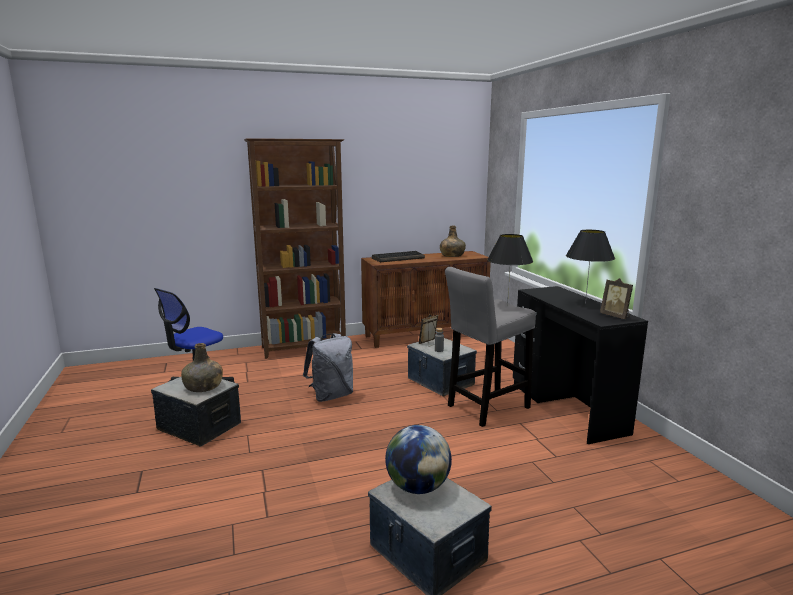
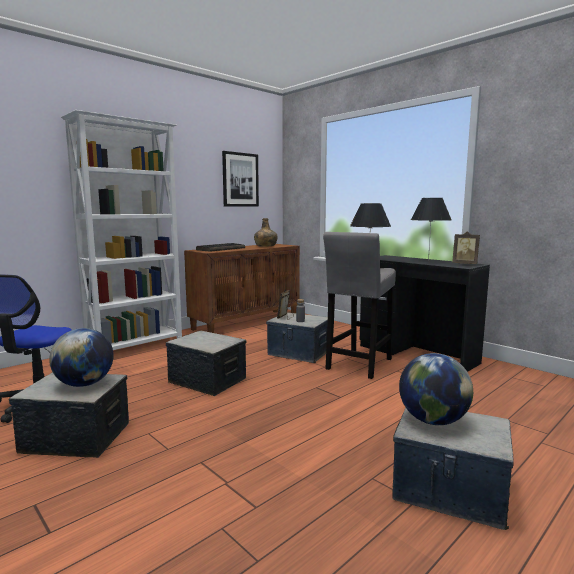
camera: 25 degrees left, 5 degrees down
green bottle [181,343,223,392] -> globe [49,328,114,387]
brown bookcase [244,138,346,359] -> white bookcase [61,110,182,350]
grey backpack [303,333,353,402] -> storage box [166,331,247,396]
none -> picture [222,151,259,207]

